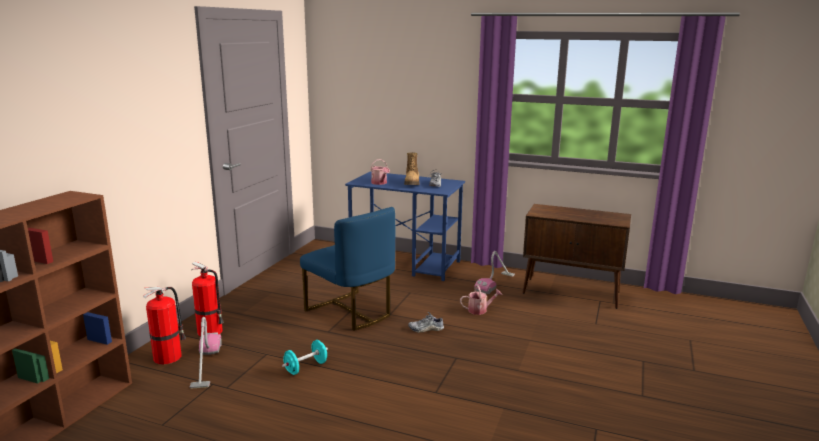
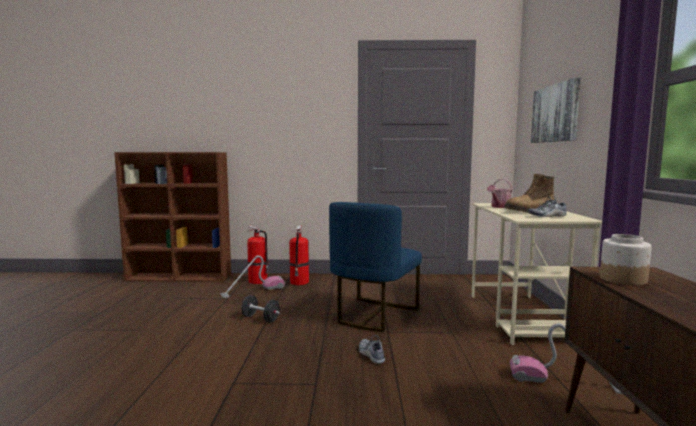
camera: 70 degrees right, 10 degrees down
turquoise dumbbell [282,340,328,375] -> black dumbbell [241,295,280,322]
blue desk [345,172,465,281] -> beige desk [472,203,602,345]
watering can [460,285,502,315] -> none
none -> picture [531,77,581,143]
none -> jar [600,234,652,286]

